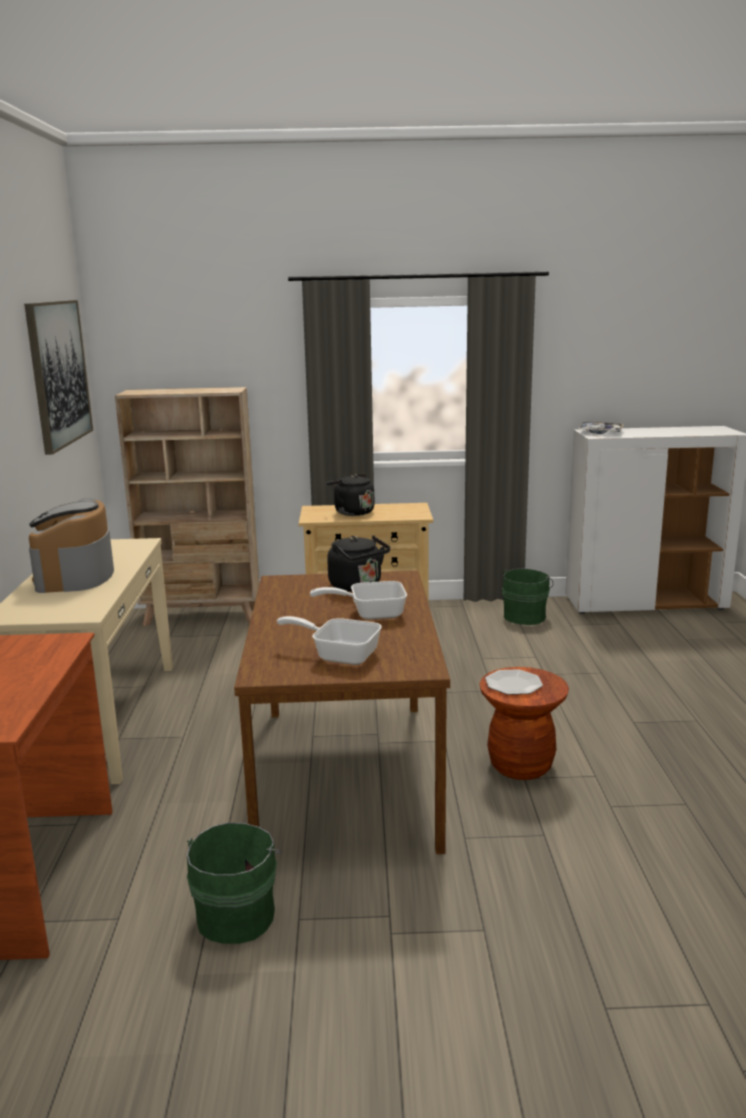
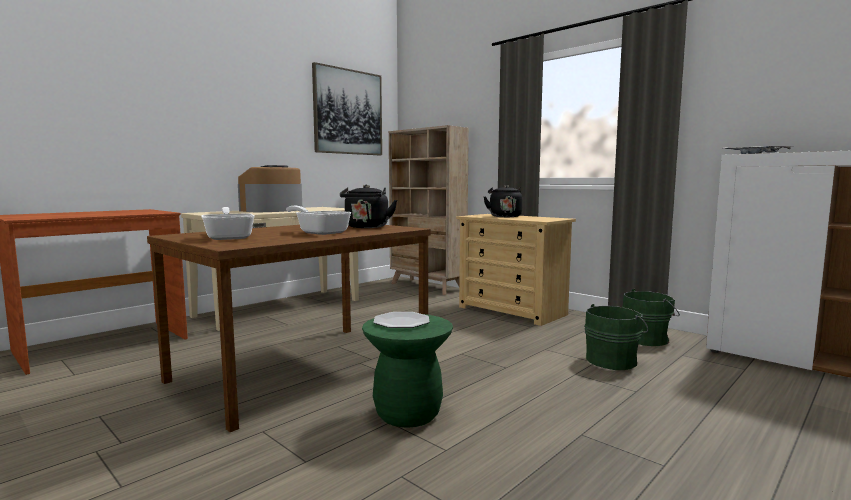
camera: 45 degrees right, 10 degrees down
green bucket [187,823,282,944] -> green bucket moved to [584,304,648,370]
brown stool [480,667,569,780] -> green stool [362,314,453,428]

